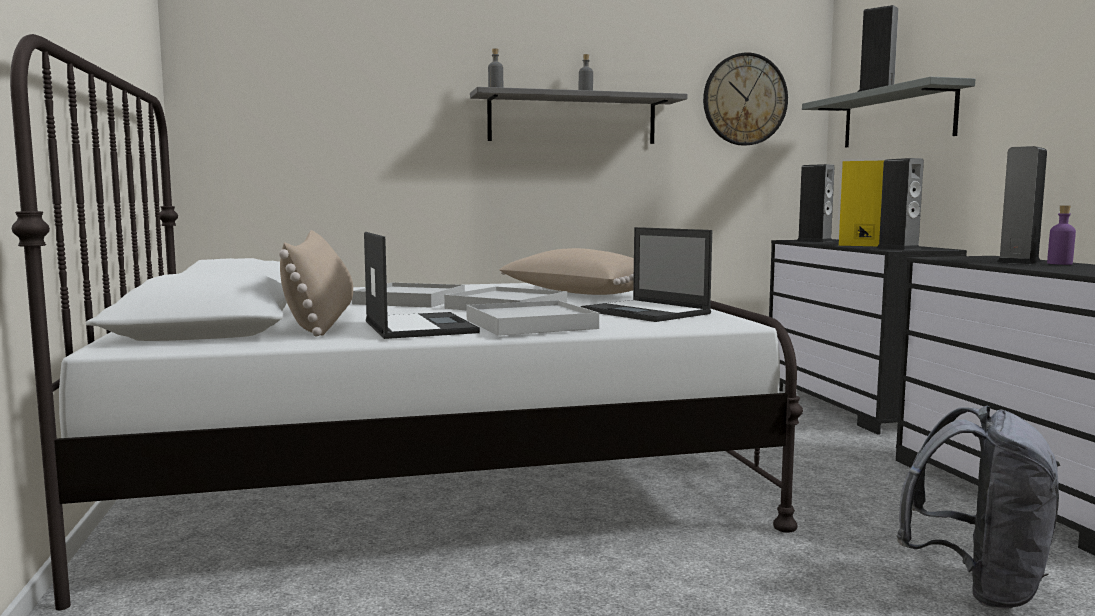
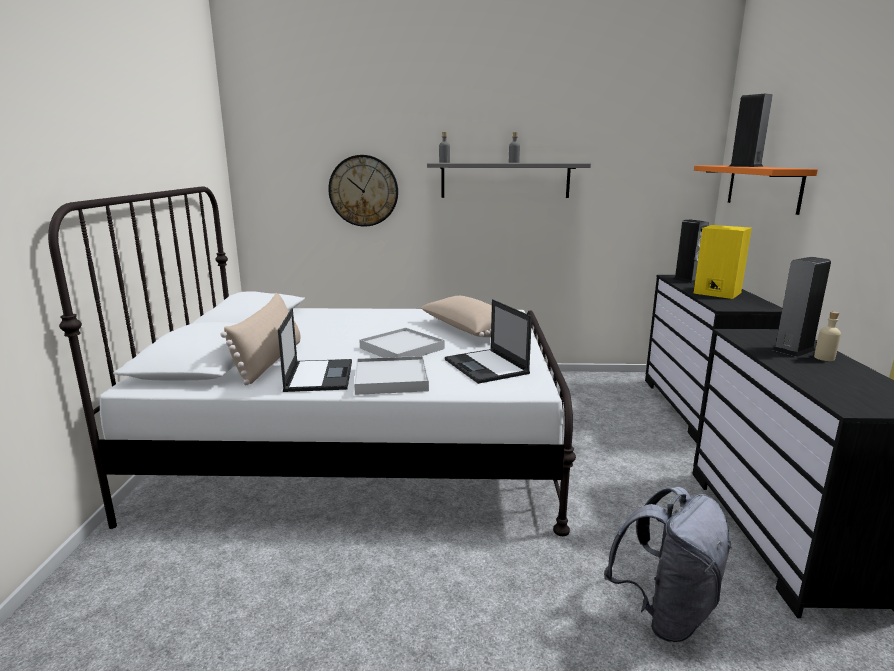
camera: 15 degrees right, 10 degrees up
white tray [352,283,465,308] -> none
wall clock [703,52,788,146] -> wall clock moved to [328,155,398,227]
grey shelf [802,77,975,147] -> orange shelf [694,166,818,215]
speaker [876,158,924,250] -> none
purple bottle [1047,205,1076,265] -> beige bottle [814,311,841,361]

